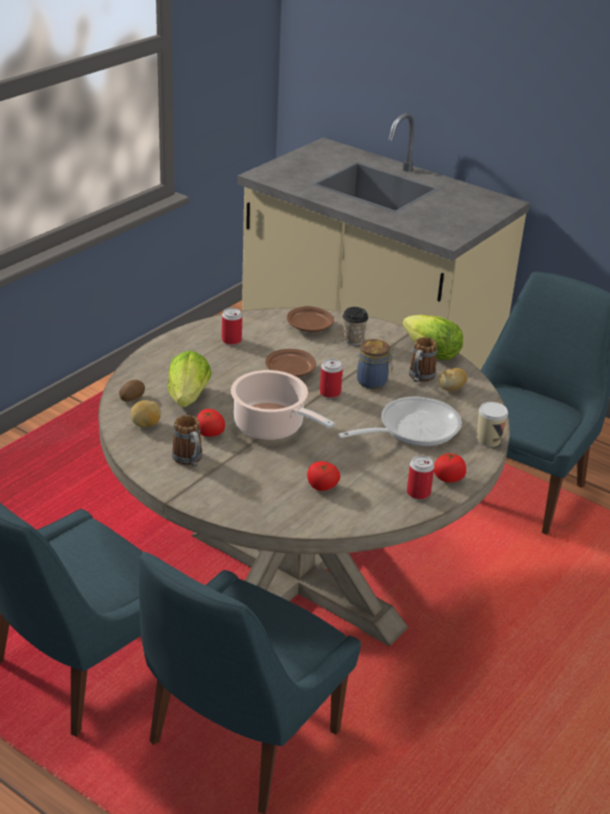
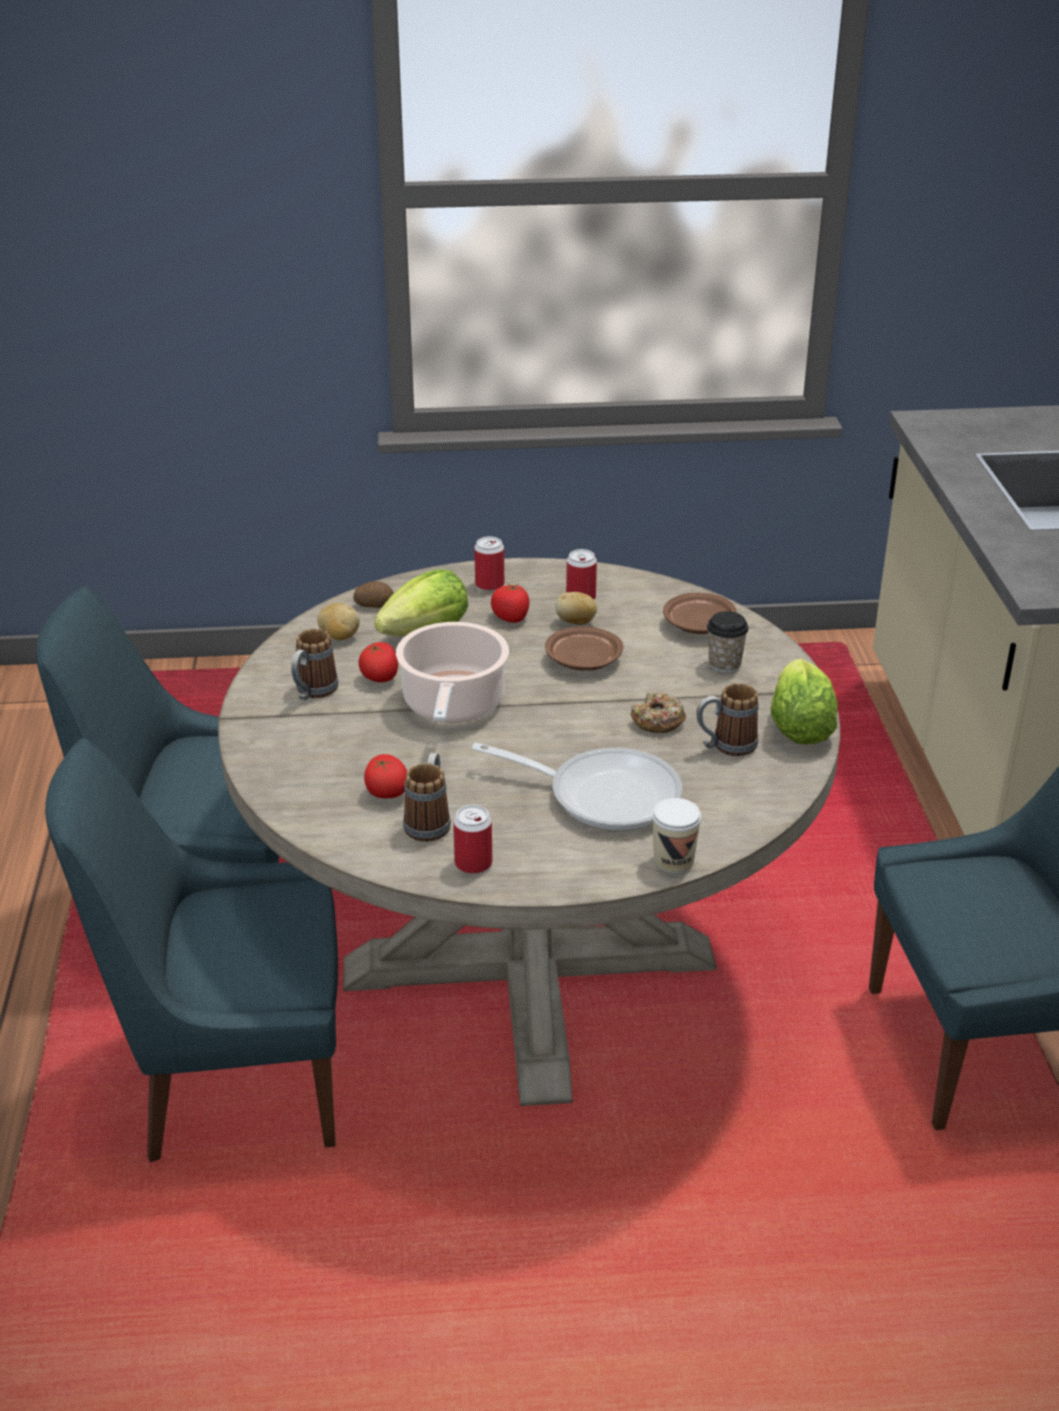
camera: 50 degrees right, 0 degrees up
can [320,359,343,398] -> can moved to [474,536,504,591]
jar [357,339,394,389] -> donut [630,692,686,733]
tomato [434,451,466,483] -> tomato moved to [491,583,530,623]
potato [440,368,467,391] -> potato moved to [555,592,597,625]
none -> mug [403,753,451,842]

